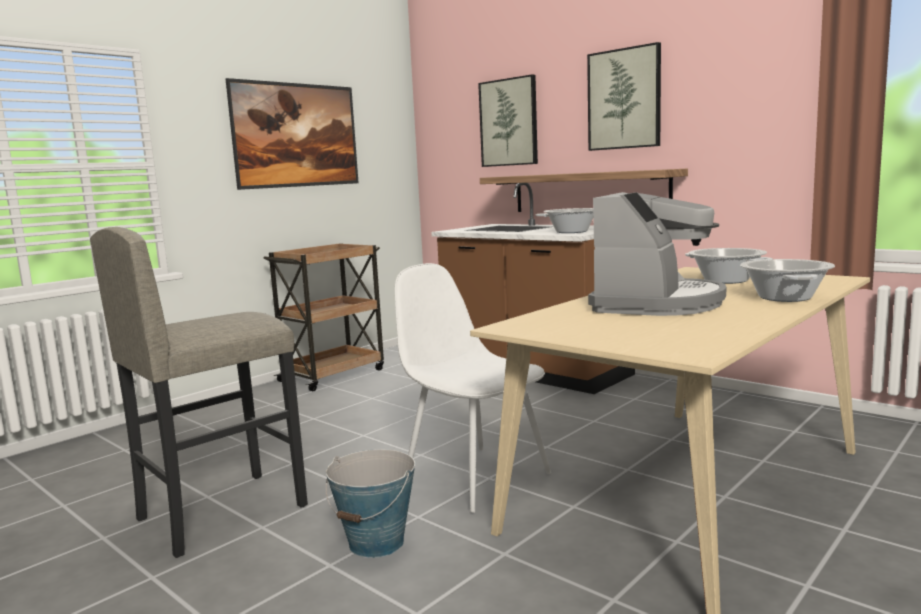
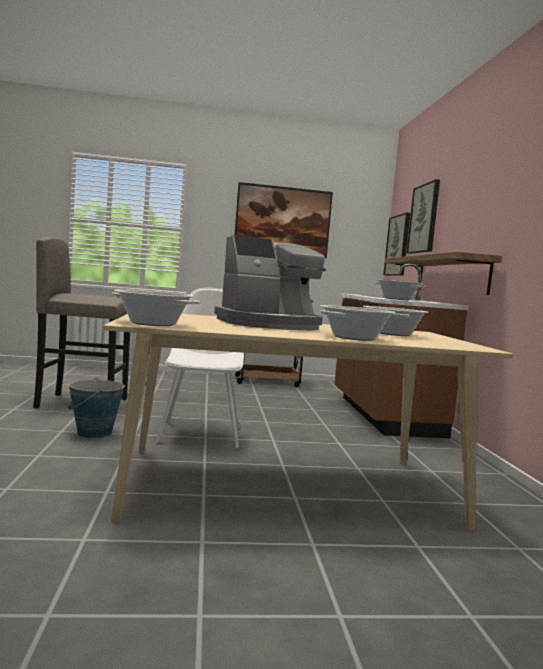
camera: 40 degrees right, 5 degrees down
picture [587,42,661,151] -> picture moved to [383,213,410,275]
none -> cooking pot [112,290,200,326]

